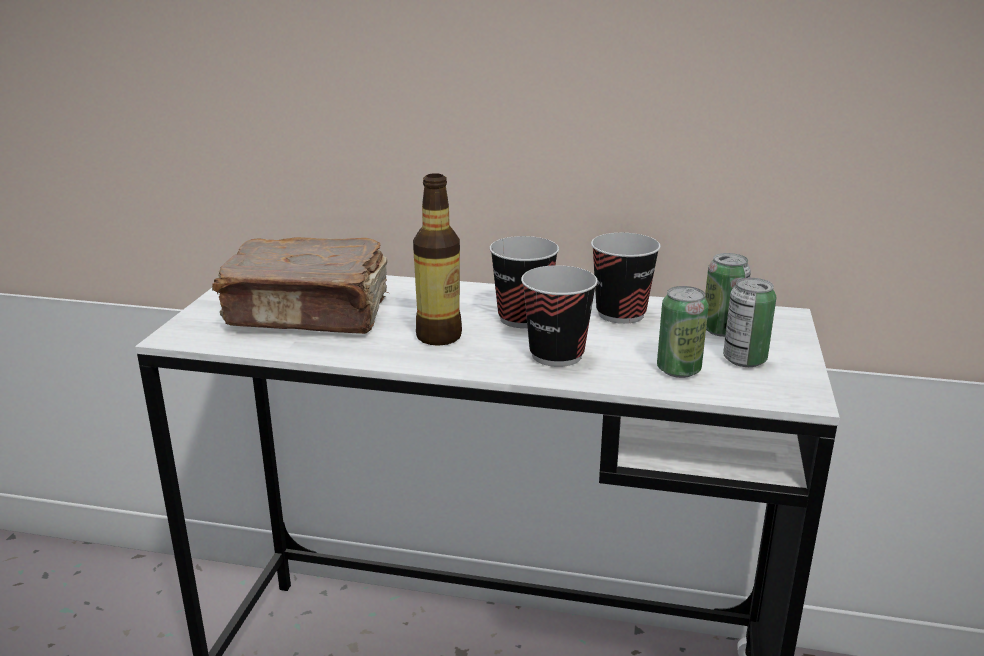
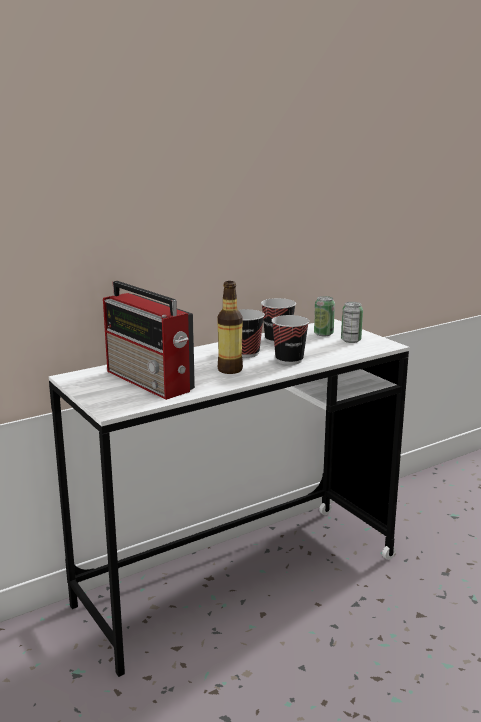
camera: 45 degrees left, 5 degrees down
brown book [212,237,388,334] -> radio [103,281,195,400]
can [657,286,709,378] -> none

